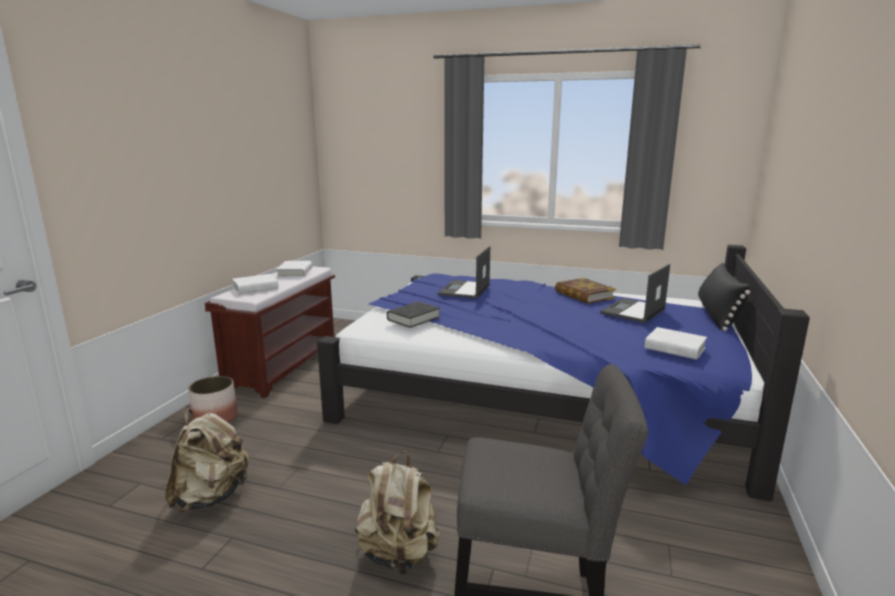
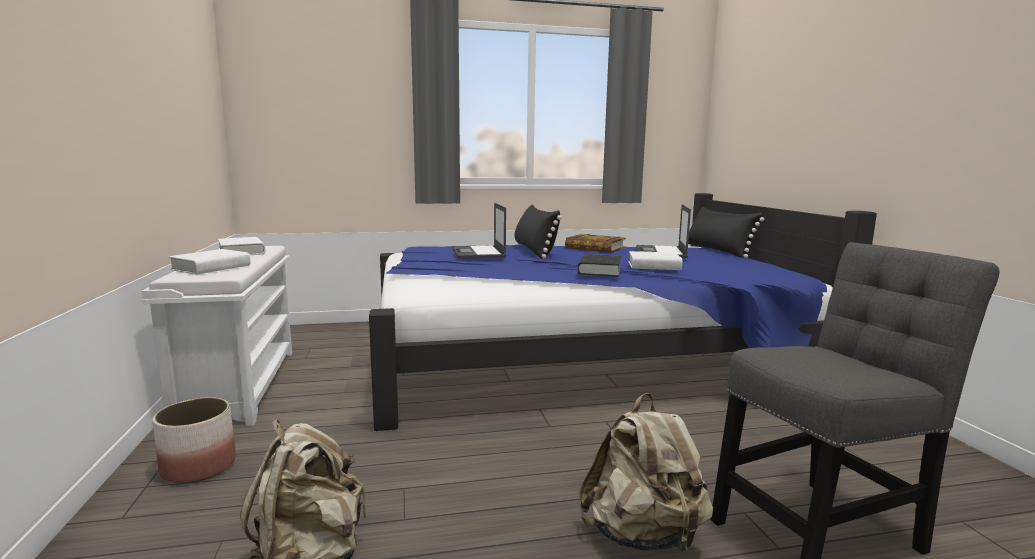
camera: 30 degrees left, 5 degrees down
brown bench [205,266,335,398] -> white bench [142,246,292,426]
black book [387,302,440,328] -> black book moved to [577,254,621,277]
white book [645,327,707,360] -> white book moved to [629,251,682,270]
none -> black pillow [514,204,562,259]

